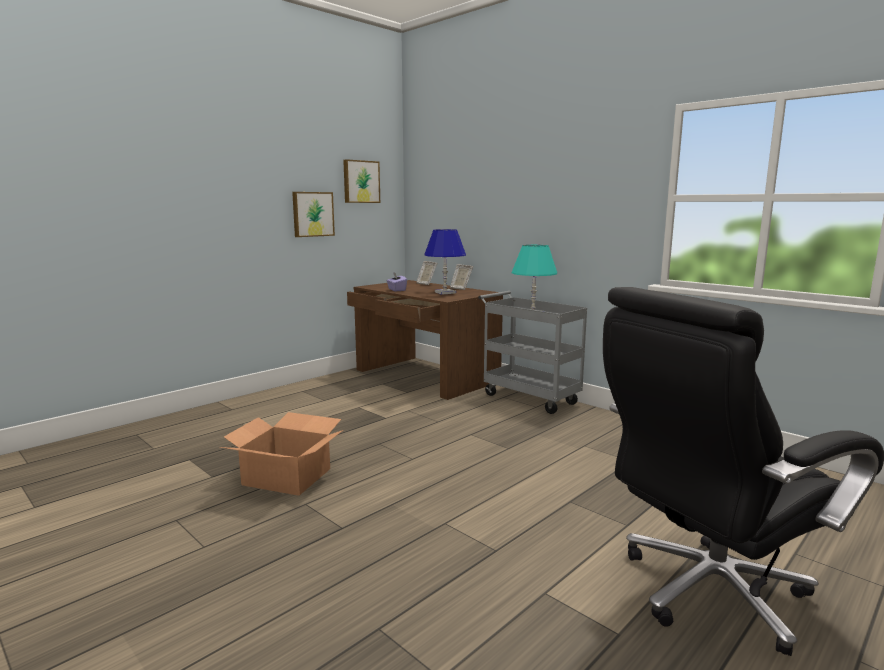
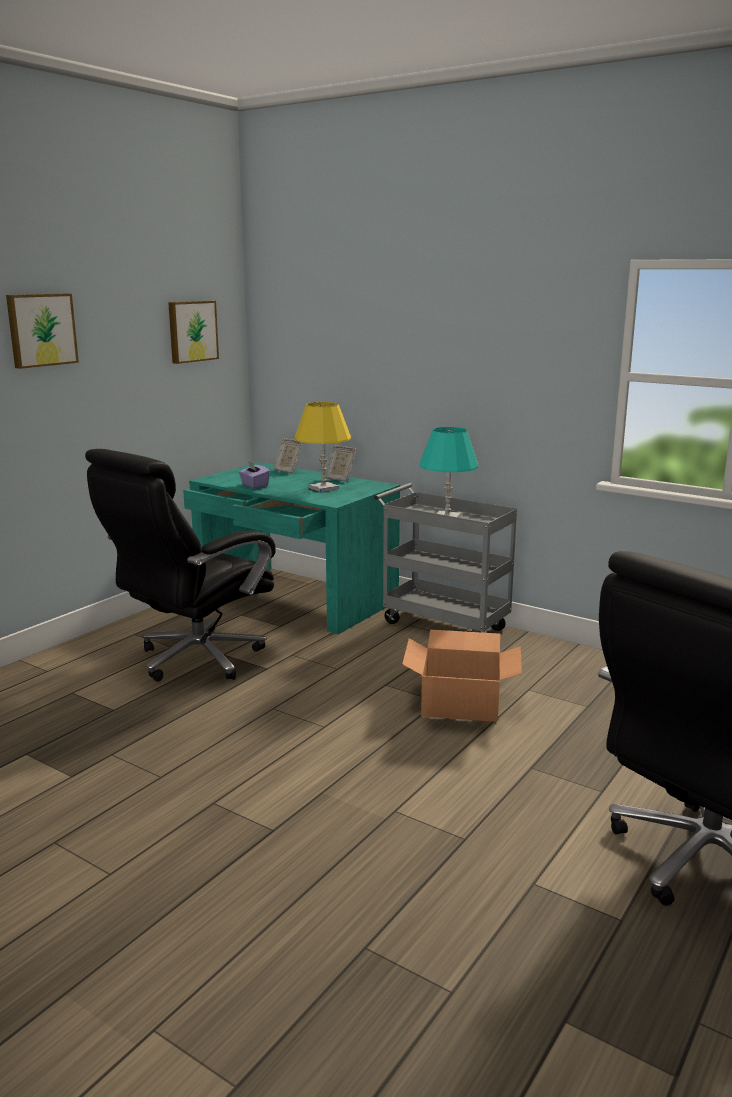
camera: 10 degrees left, 5 degrees up
cardboard box [220,412,343,496] -> cardboard box moved to [402,629,522,722]
picture [292,192,335,237] -> picture moved to [6,293,79,369]
brown desk [347,280,503,400] -> turquoise desk [183,462,400,634]
blue table lamp [424,229,466,295] -> yellow table lamp [294,402,351,492]
none -> black office chair [85,449,276,681]

